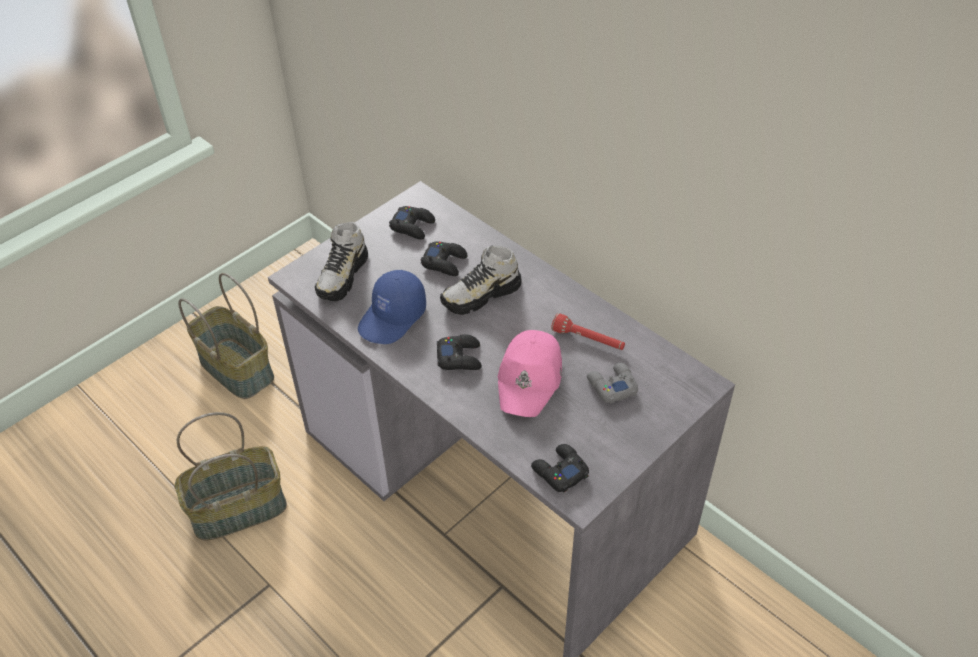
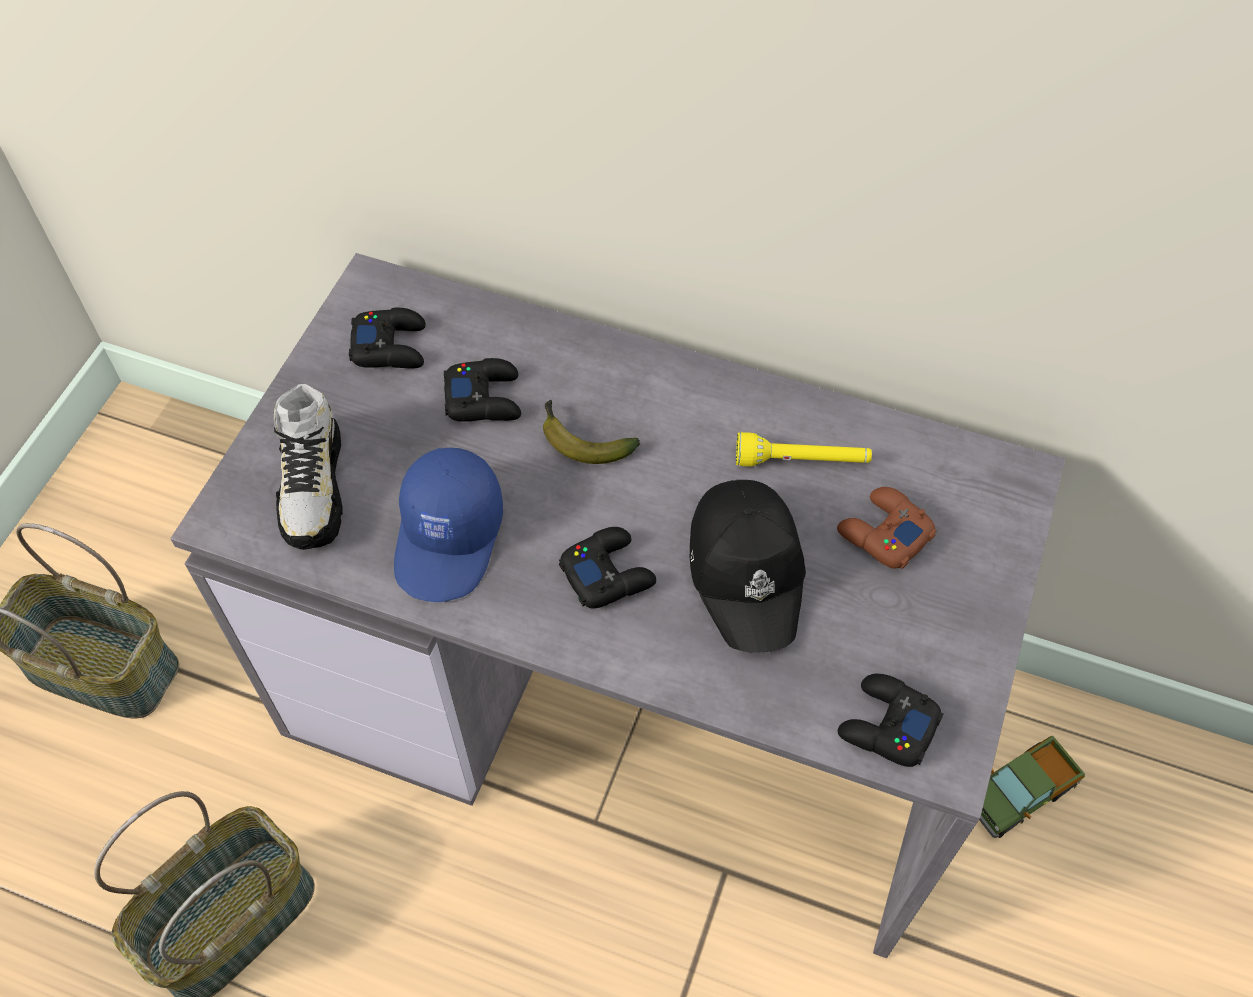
camera: 25 degrees left, 10 degrees up
shoe [440,245,522,315] -> banana [543,400,640,464]
pink cap [498,330,562,417] -> black cap [690,480,806,652]
red flashlight [551,313,625,350] -> yellow flashlight [736,432,872,466]
grey game controller [587,363,638,404] -> brown game controller [837,487,937,569]
none -> toy truck [979,736,1085,838]

